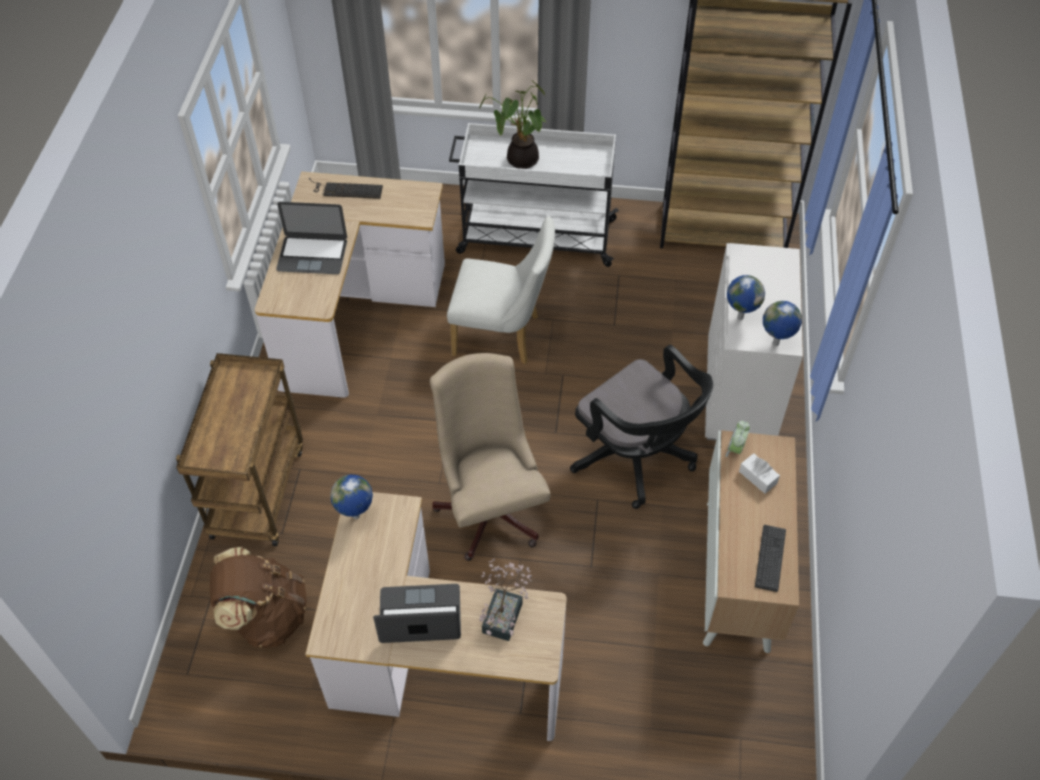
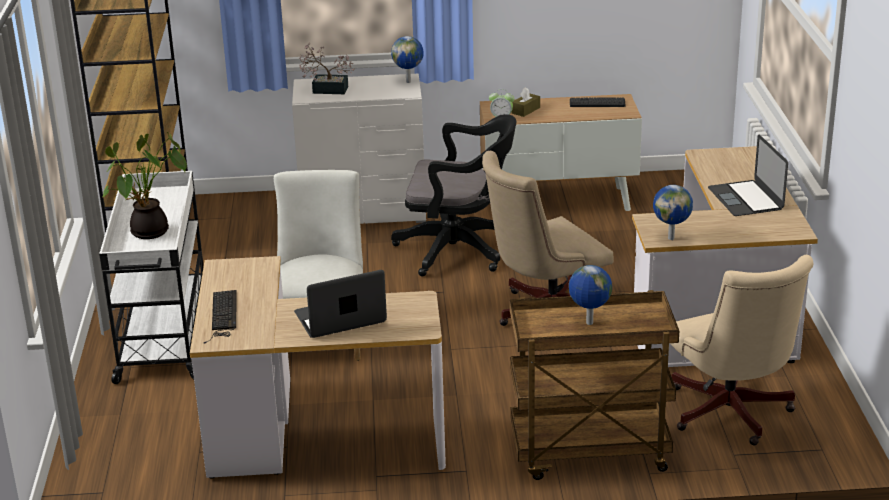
camera: 100 degrees left, 25 degrees down
brown backpack [210,547,306,648] -> beige office chair [670,255,813,445]
laptop [276,202,347,274] -> laptop turned 105 degrees counterclockwise [294,270,387,338]
potted plant [480,559,532,641] -> potted plant moved to [299,43,354,94]
black office chair [570,345,713,509] -> black office chair turned 60 degrees clockwise [391,114,516,276]
globe [727,275,765,320] -> globe moved to [569,265,612,325]
white tissue box [739,453,780,494] -> brown tissue box [512,87,540,117]

